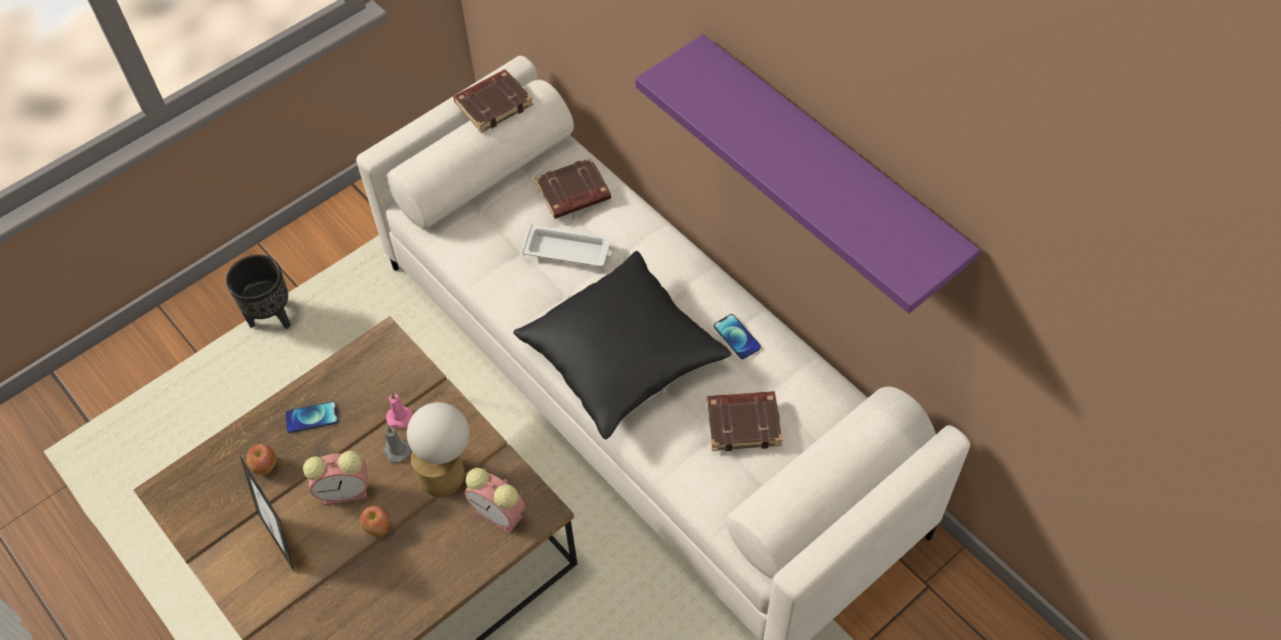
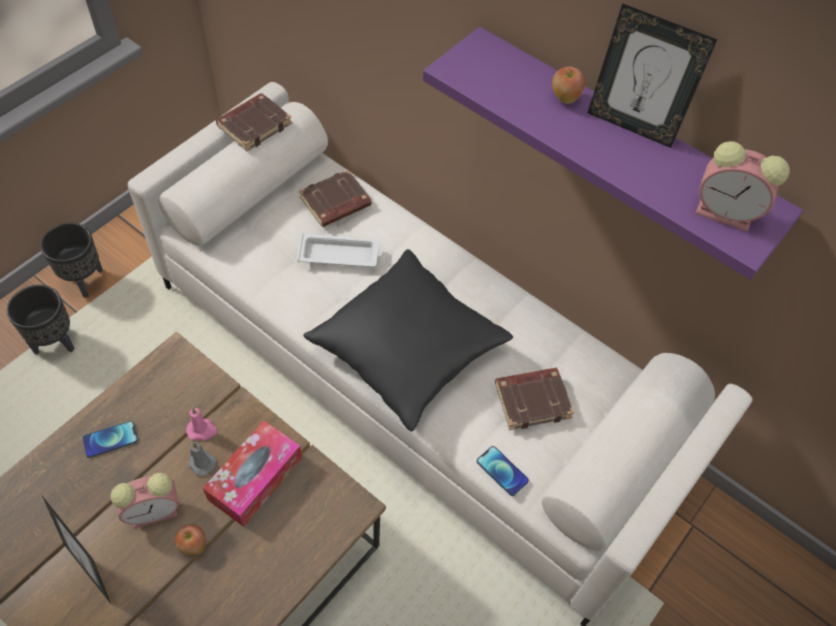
camera: 15 degrees left, 0 degrees up
apple [247,444,277,475] -> apple moved to [552,67,585,104]
table lamp [407,402,469,497] -> tissue box [203,421,302,527]
alarm clock [465,468,525,533] -> alarm clock moved to [695,141,790,232]
phone [714,314,761,359] -> phone moved to [477,446,529,496]
none -> black planter [40,223,103,298]
none -> picture frame [588,3,717,148]

